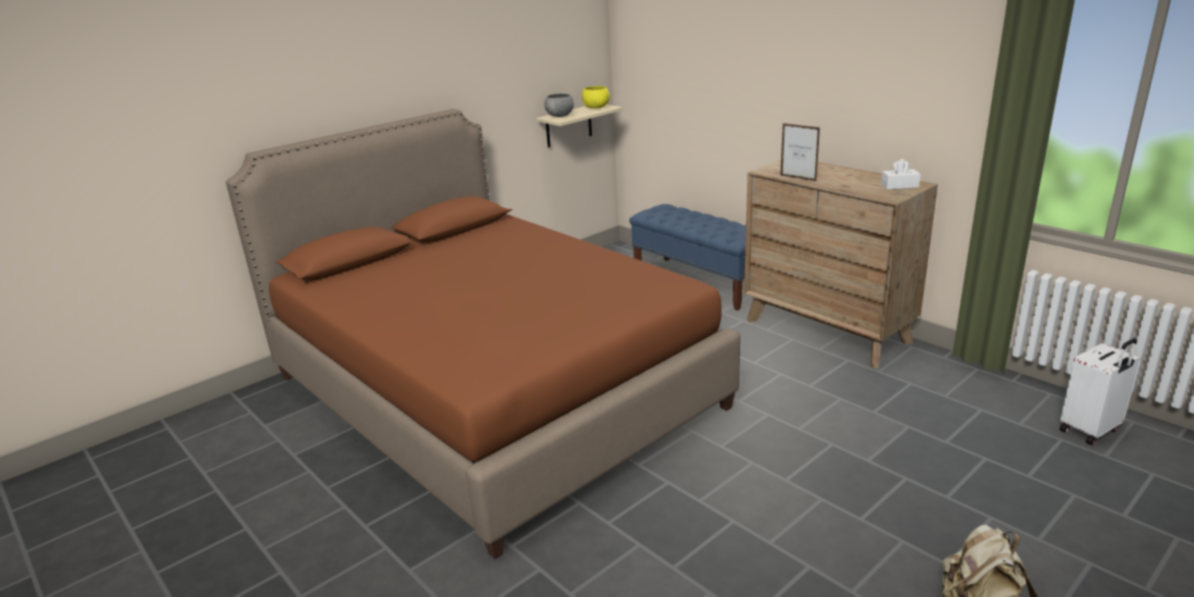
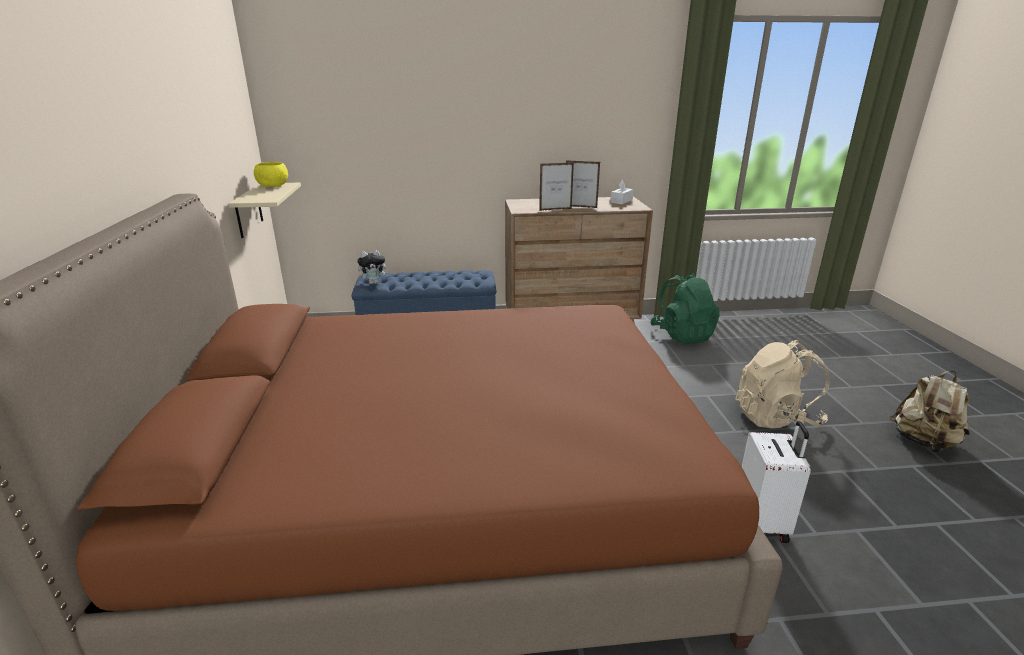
camera: 55 degrees left, 0 degrees up
grey bowl [545,93,574,117] -> none
white suitcase [1060,338,1141,445] -> white suitcase moved to [742,421,811,543]
none -> plush toy [357,250,390,284]
none -> picture frame [566,160,600,208]
none -> green backpack [650,273,720,344]
none -> beige backpack [735,340,830,428]

